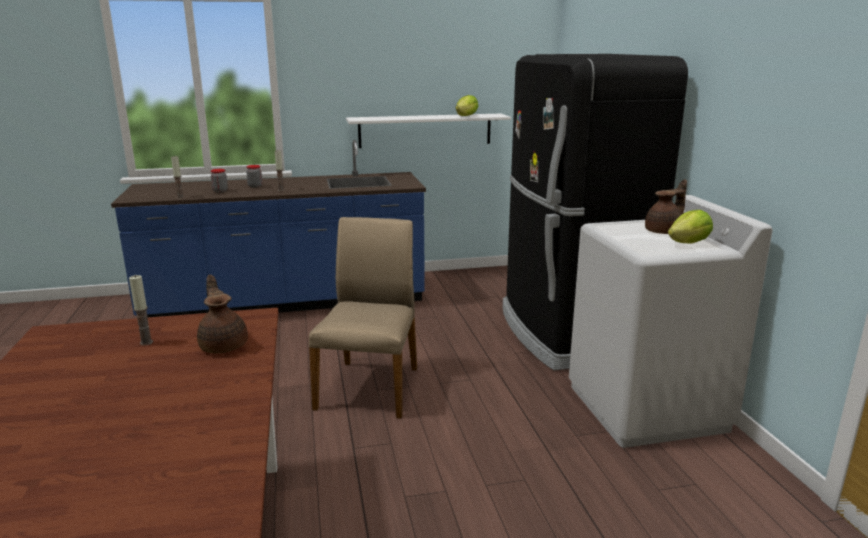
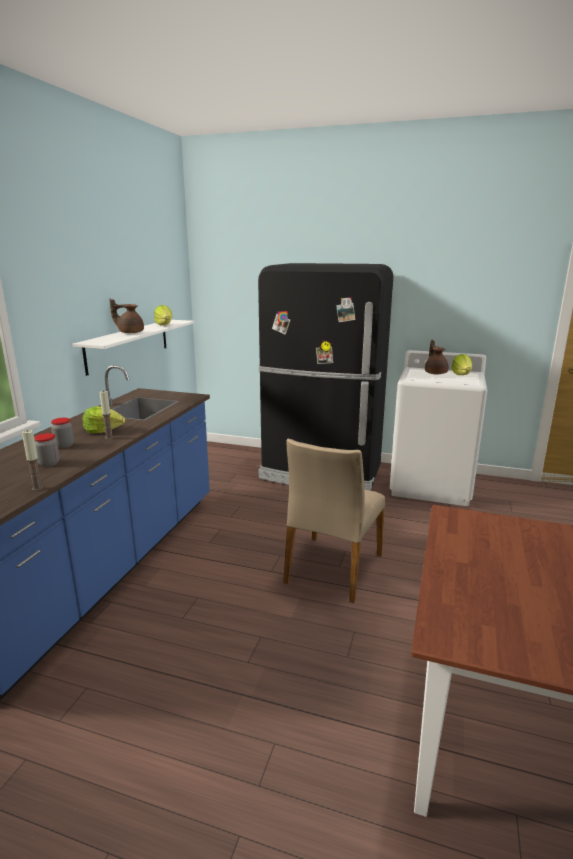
camera: 60 degrees left, 0 degrees up
candle [129,275,153,345] -> none
brown teapot [197,275,248,353] -> brown teapot moved to [110,299,144,333]
beige chair [309,217,417,419] -> beige chair turned 105 degrees counterclockwise [283,439,385,603]
none -> lettuce [82,406,125,433]

